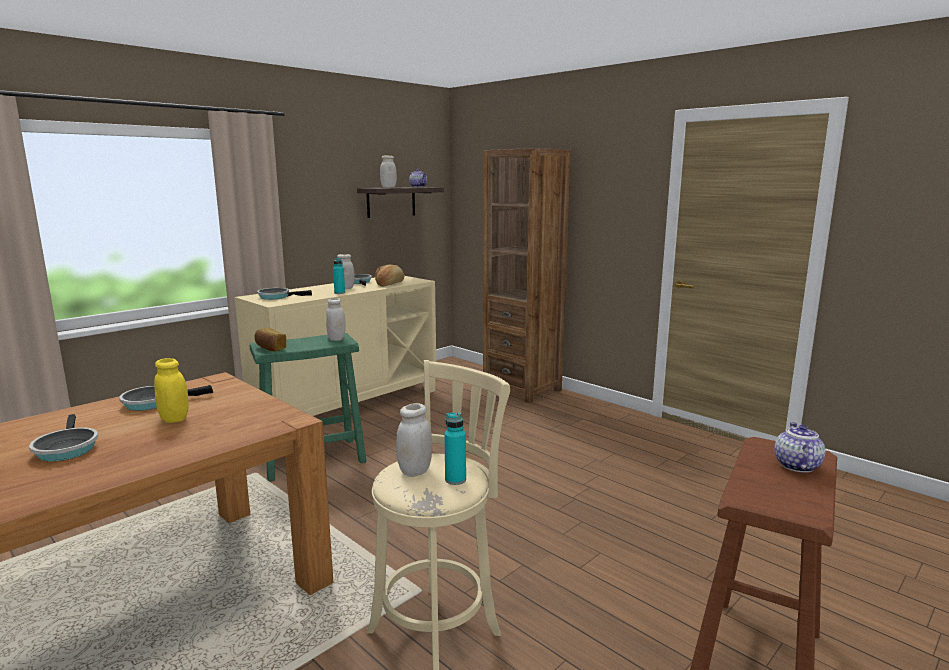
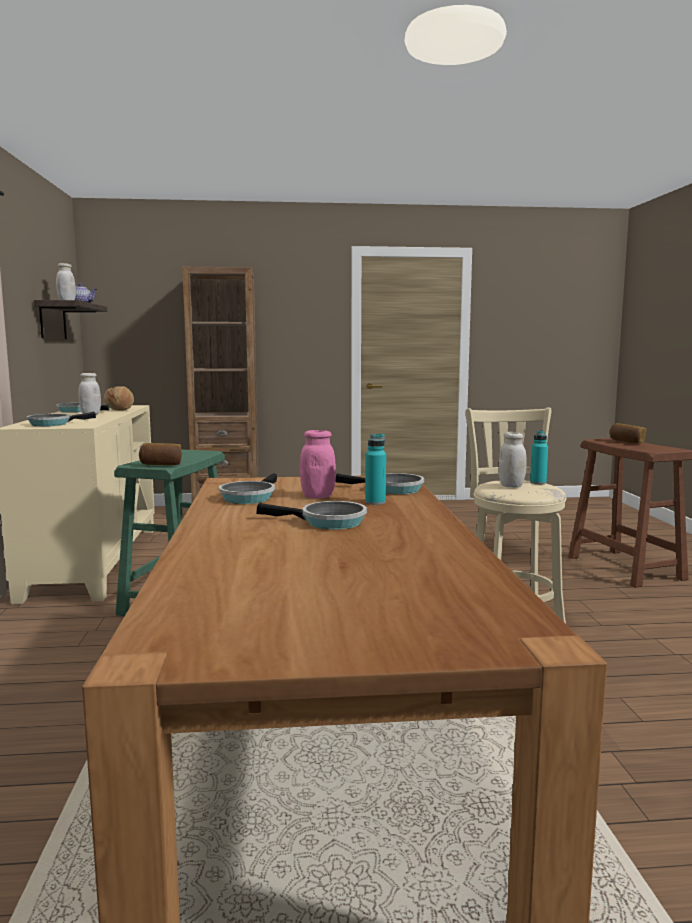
camera: 50 degrees left, 5 degrees down
yellow jar [154,358,189,423] -> pink jar [300,430,336,498]
white jar [326,298,345,341] -> none
turquoise bottle [333,258,345,294] -> turquoise bottle moved to [365,434,386,505]
teapot [774,422,826,472] -> bread [610,423,646,444]
none -> frying pan [336,473,424,494]

